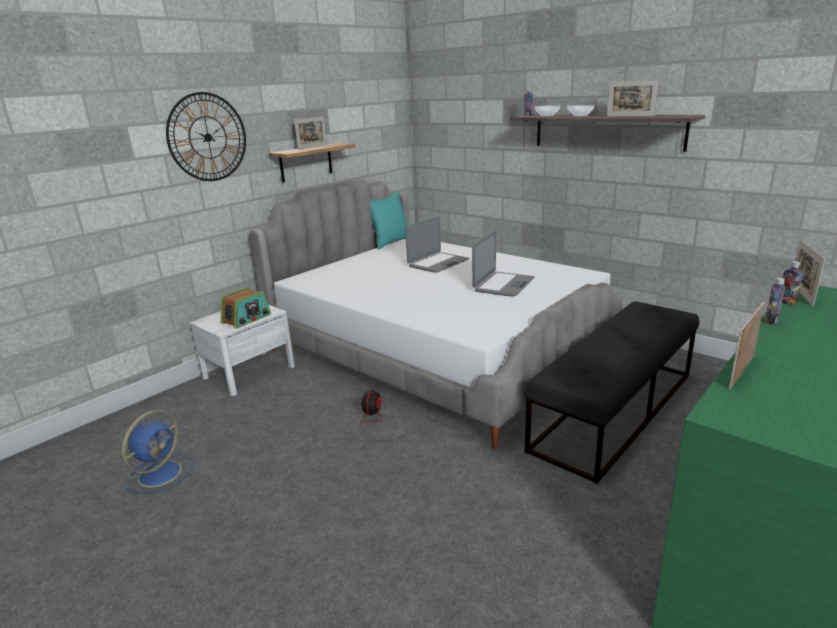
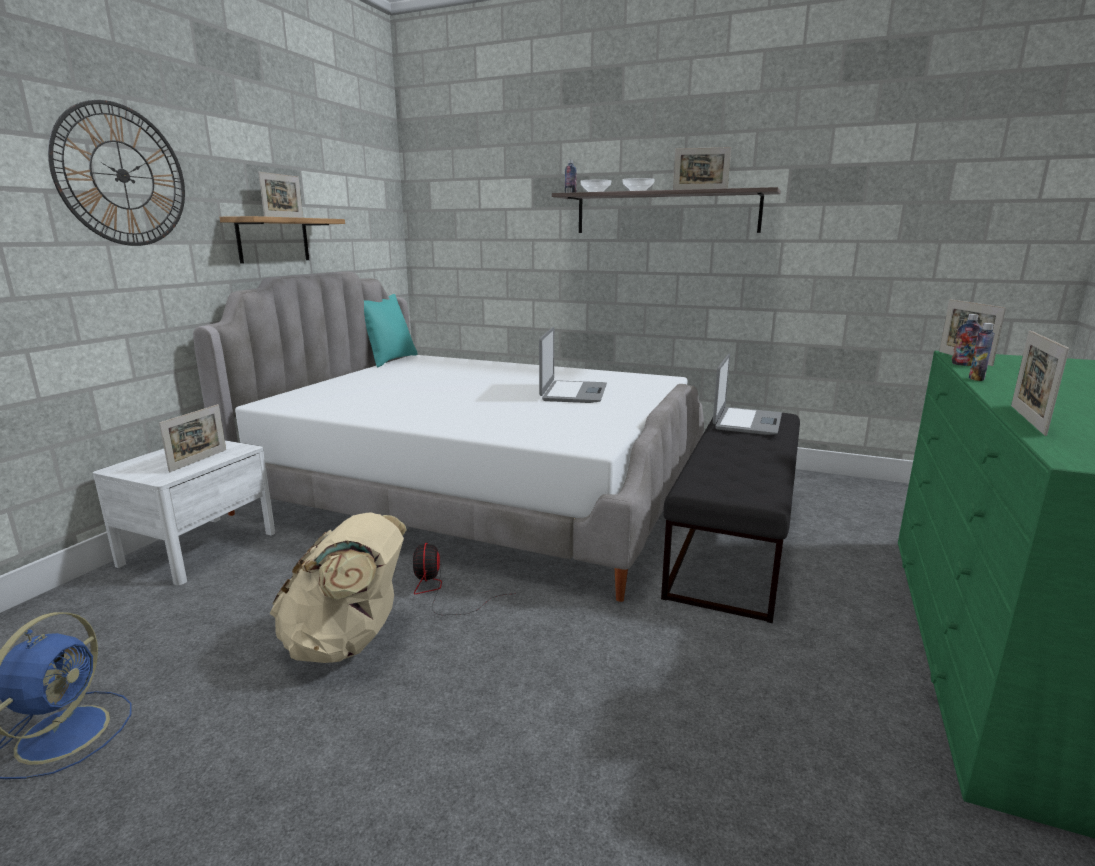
camera: 20 degrees left, 5 degrees down
radio [221,287,271,329] -> picture frame [159,404,226,473]
laptop [405,216,469,272] -> laptop moved to [713,354,782,435]
none -> beige backpack [270,513,407,663]

